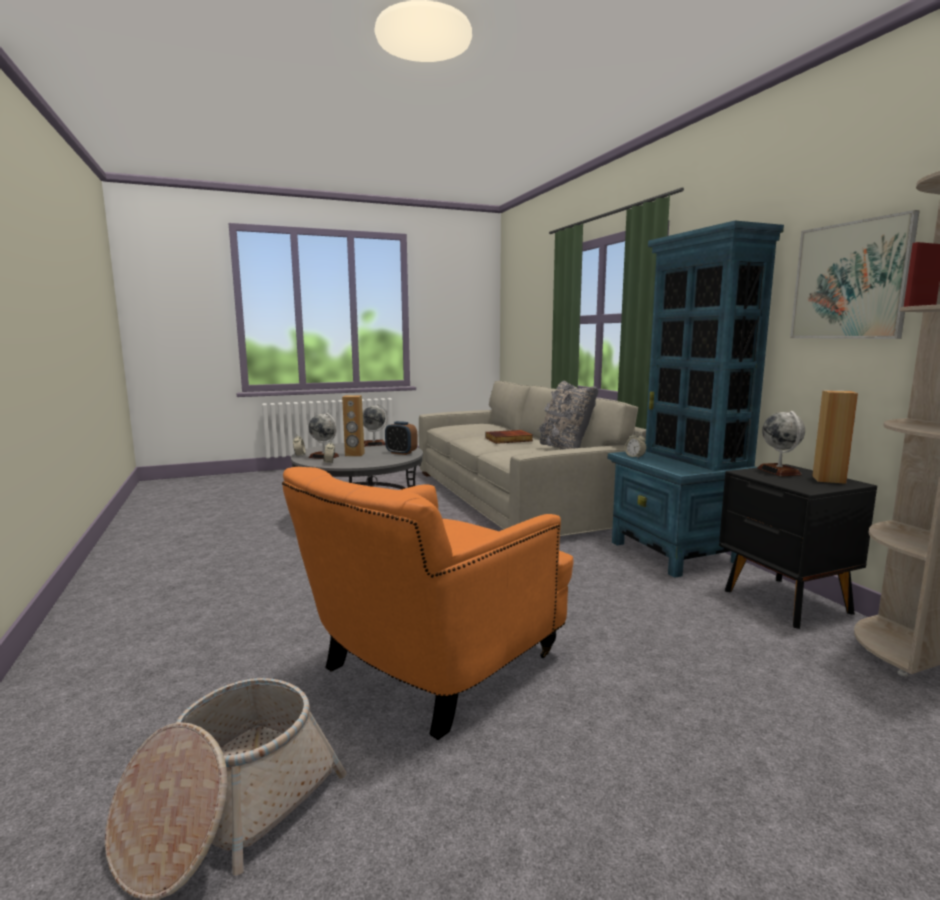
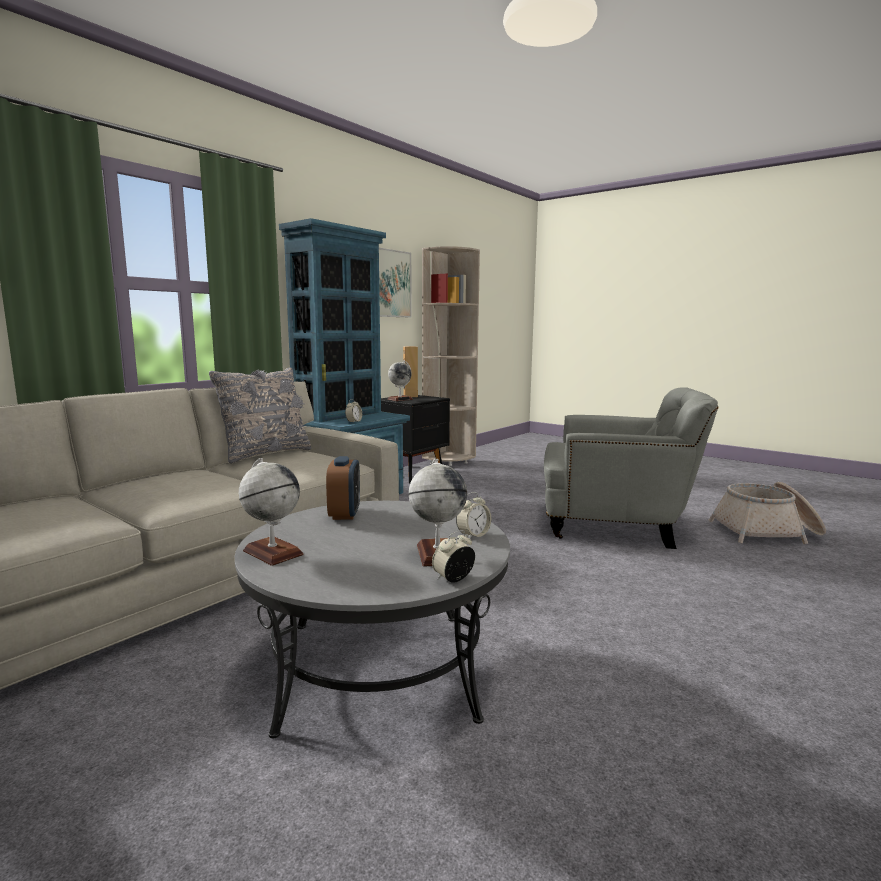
camera: 120 degrees left, 0 degrees up
orange armchair [282,467,574,740] -> grey armchair [544,387,719,549]
brown speaker [342,395,365,456] -> none
book [485,430,533,444] -> none

